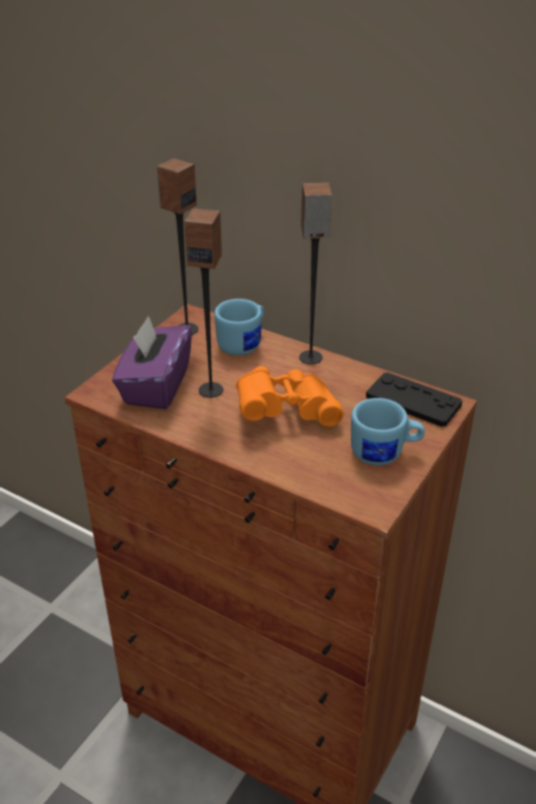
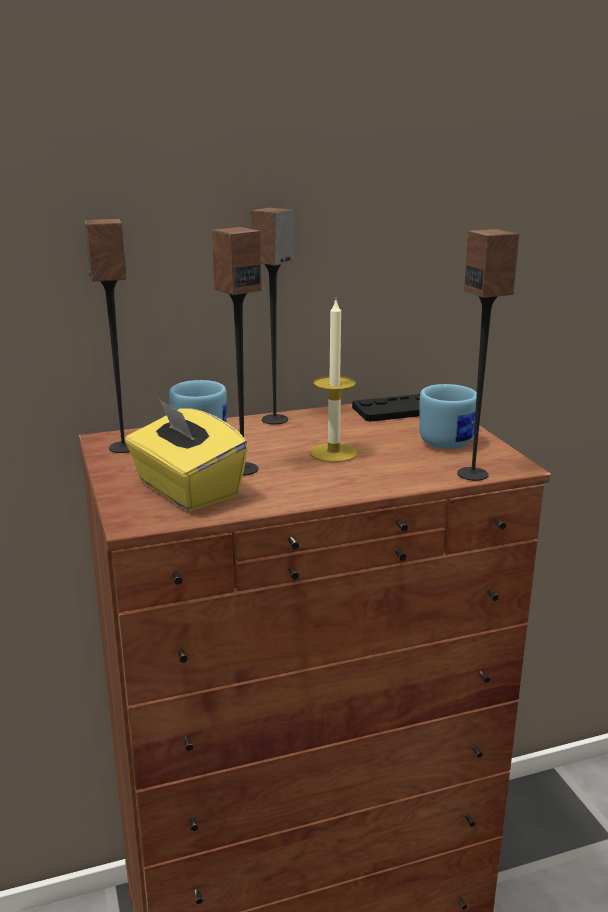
camera: 50 degrees left, 15 degrees down
purple tissue box [112,316,192,409] -> yellow tissue box [125,399,248,511]
orange binoculars [236,366,344,427] -> candle [310,300,358,463]
none -> speaker [457,229,520,481]

